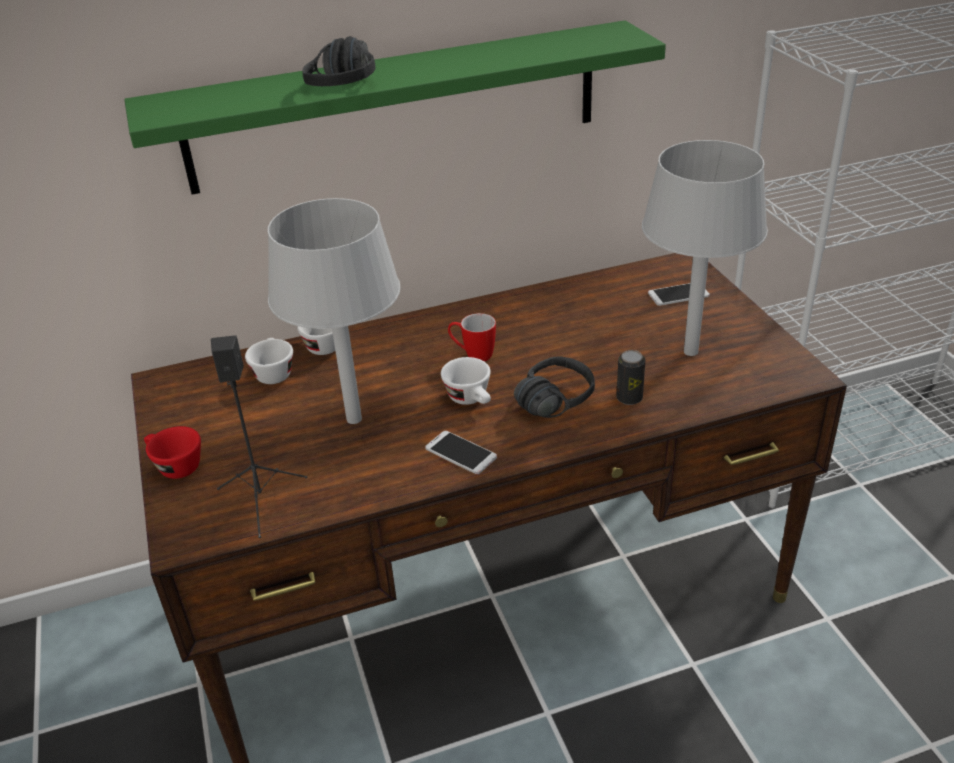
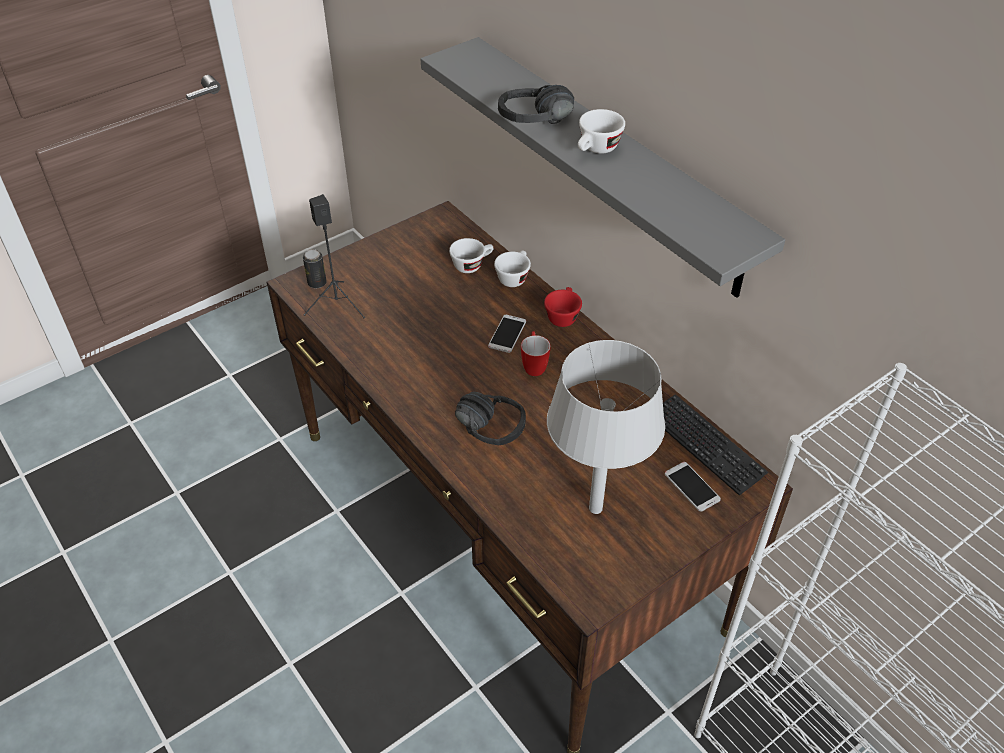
camera: 70 degrees right, 10 degrees up
green shelf [124,20,666,194] -> grey shelf [421,37,785,298]
red cup [144,426,201,479] -> red cup moved to [544,287,582,327]
grey table lamp [268,198,401,424] -> none
phone [425,431,497,474] -> phone moved to [488,315,526,353]
white cup [441,357,491,405] -> white cup moved to [578,109,625,154]
can [616,350,645,405] -> can moved to [303,249,327,288]
none -> keyboard [663,394,768,496]

